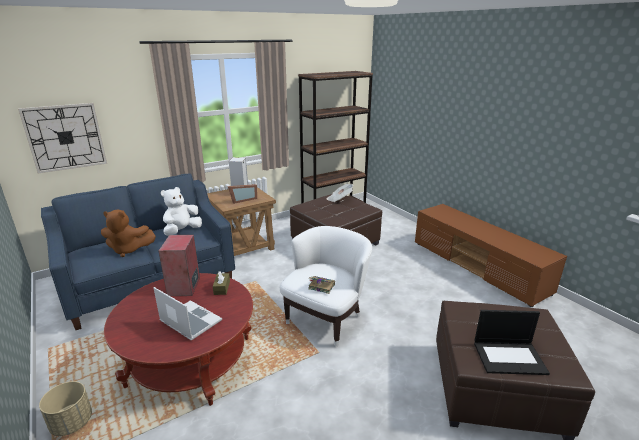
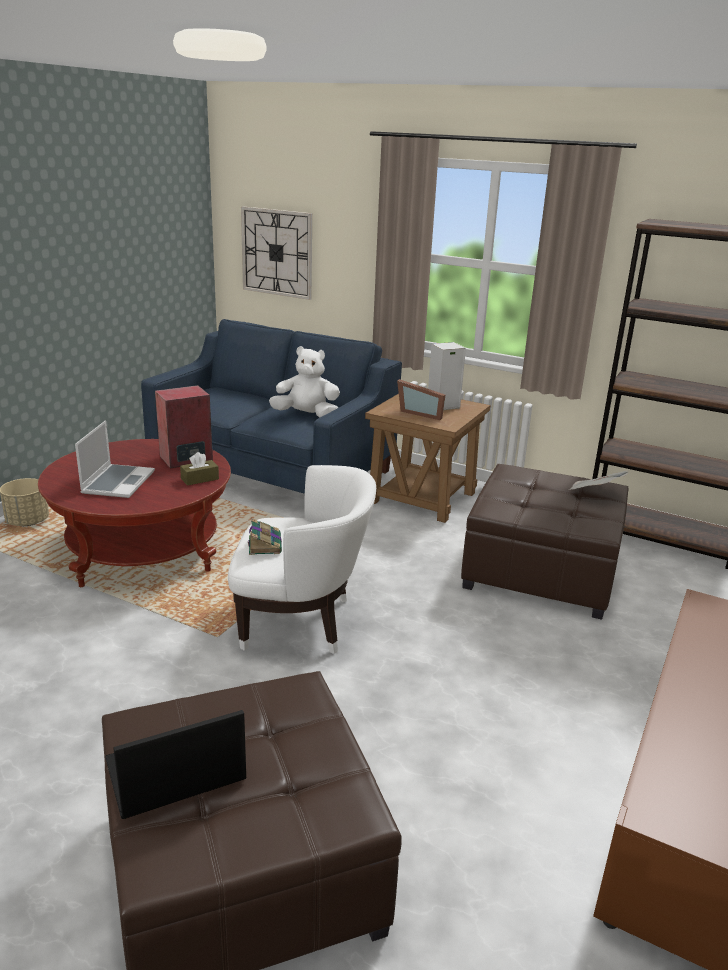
camera: 60 degrees right, 0 degrees up
brown plush toy [101,210,156,257] -> none
laptop [474,310,550,375] -> laptop turned 90 degrees clockwise [105,710,246,819]

